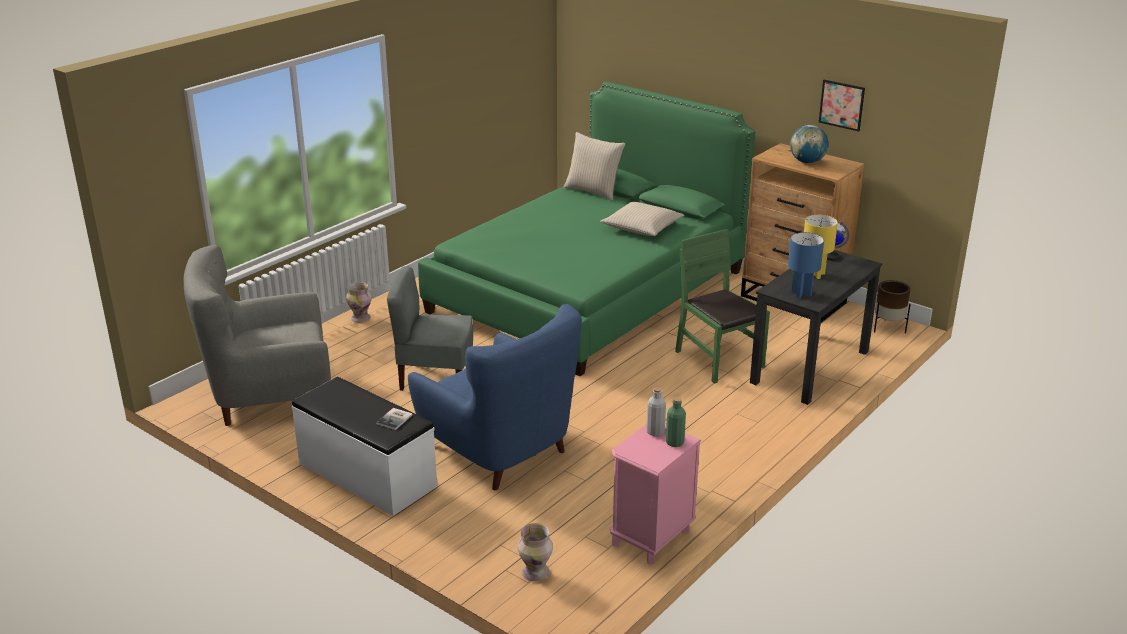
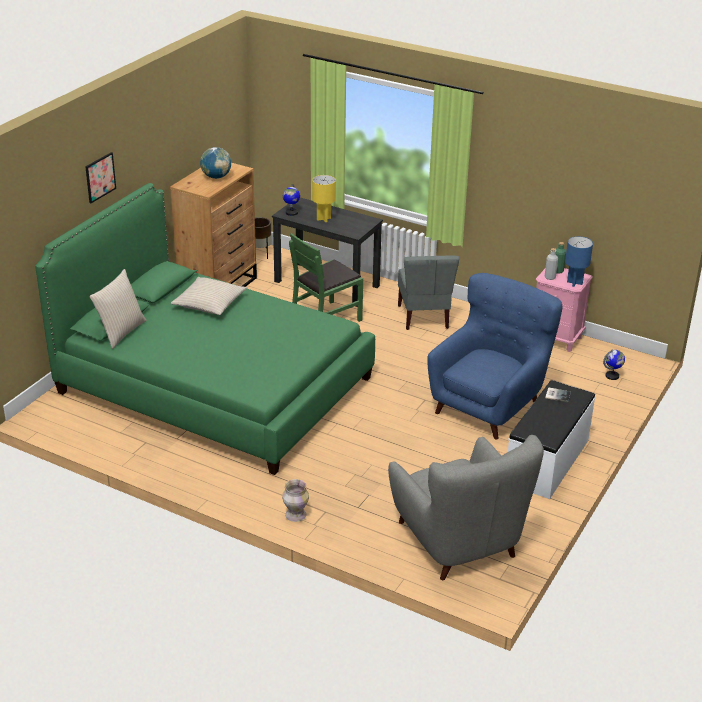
camera: 100 degrees left, 5 degrees up
grey chair [387,266,473,391] -> grey chair moved to [398,256,459,330]
vase [518,523,553,582] -> globe [603,349,625,380]
blue table lamp [788,232,824,298] -> blue table lamp moved to [565,236,593,287]
picture [819,80,865,131] -> picture moved to [85,152,116,203]

